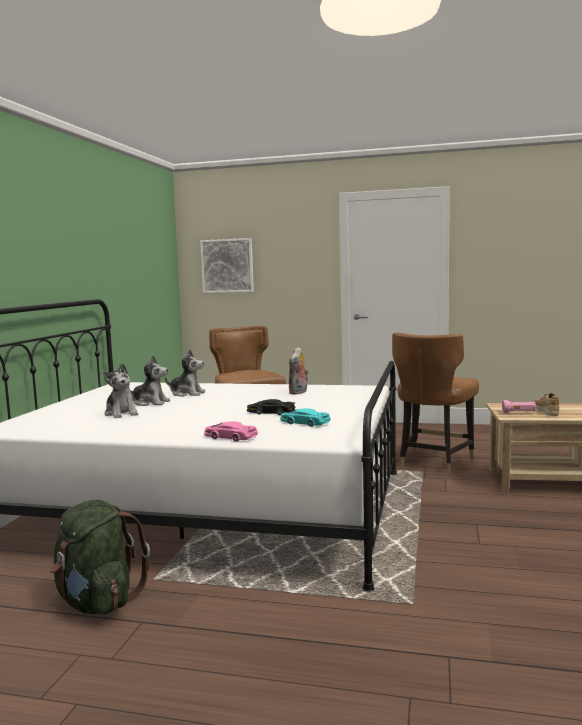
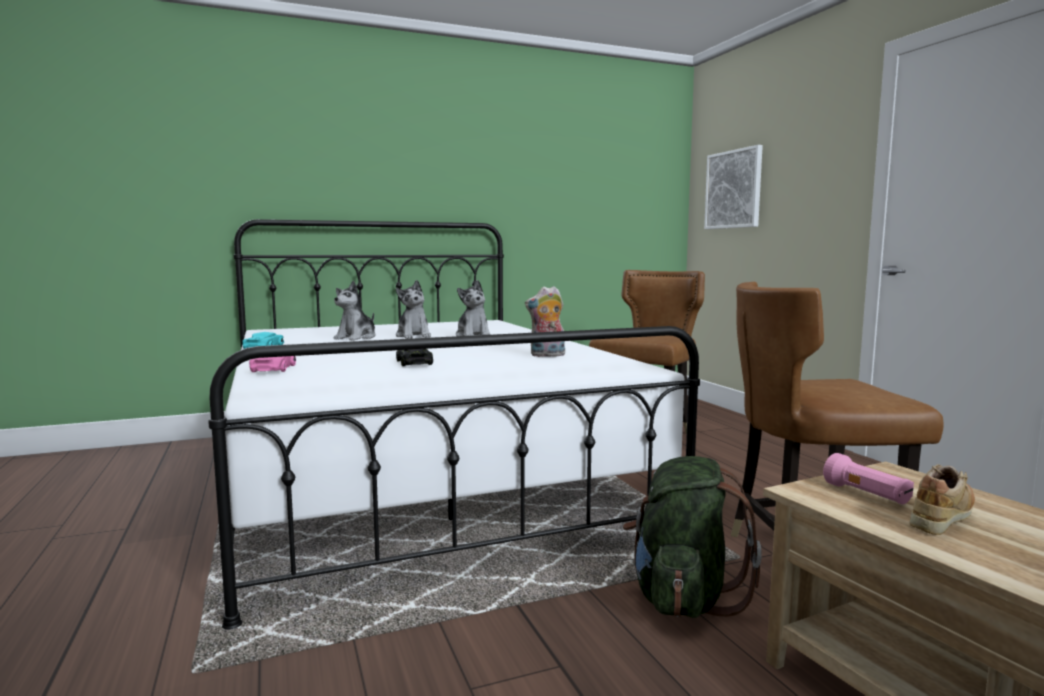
camera: 55 degrees right, 0 degrees up
green backpack [49,500,150,615] -> green backpack moved to [623,456,762,618]
turquoise toy car [280,408,331,427] -> turquoise toy car moved to [242,332,284,349]

